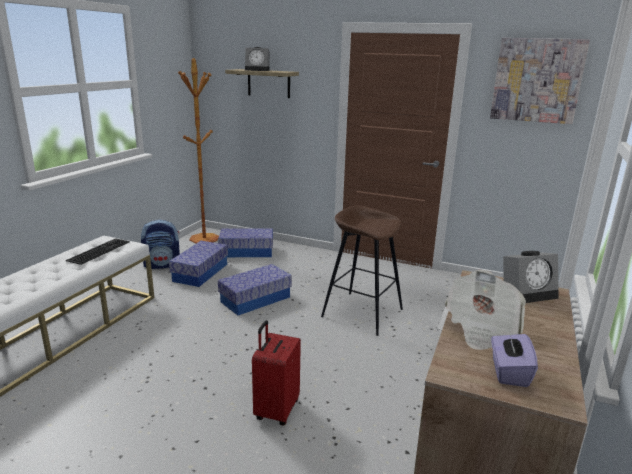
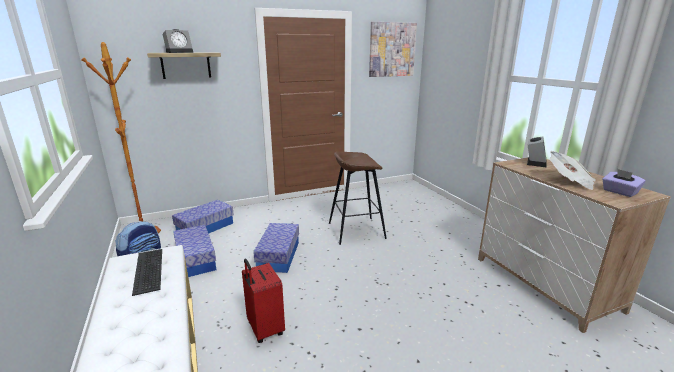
camera: 45 degrees left, 0 degrees up
red suitcase [252,320,301,425] -> red suitcase moved to [242,259,285,343]

